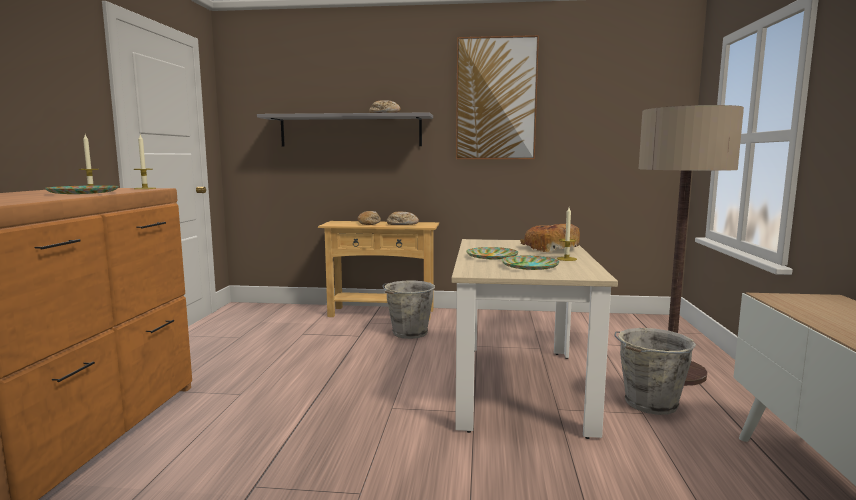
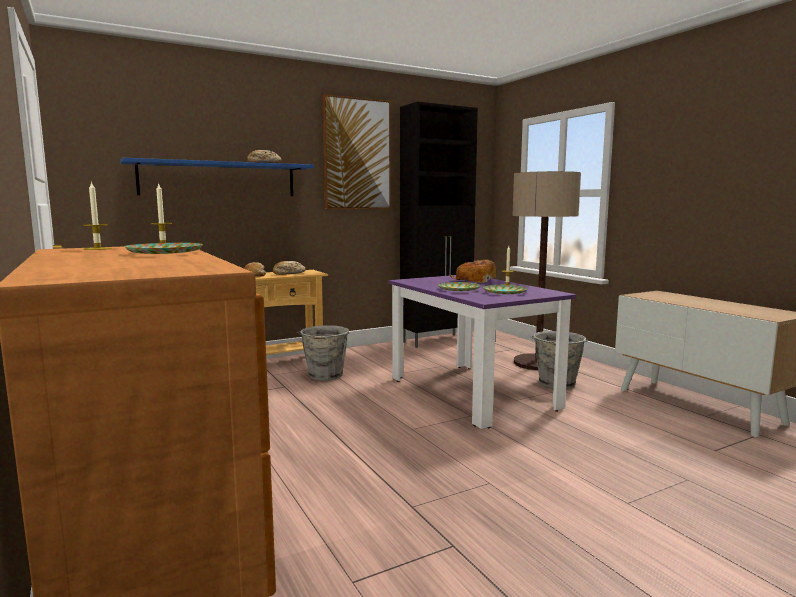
camera: 35 degrees left, 0 degrees up
grey shelf [257,112,433,147] -> blue shelf [120,158,314,196]
beige dining table [452,239,618,439] -> purple dining table [388,275,576,429]
none -> black cabinet [400,102,478,348]

